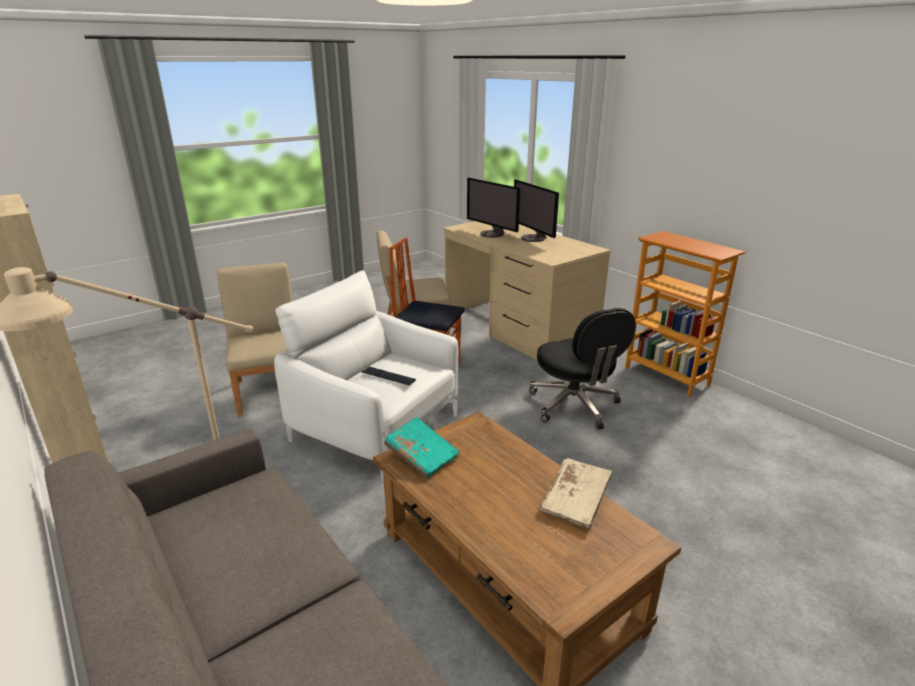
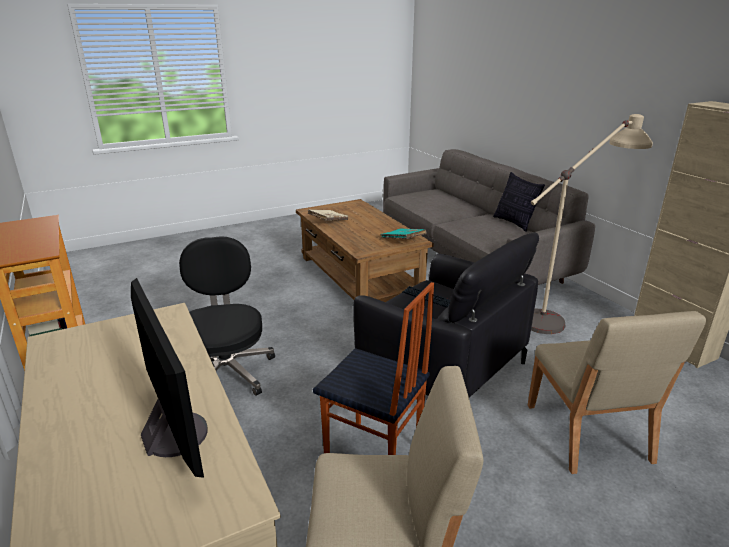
camera: 170 degrees left, 0 degrees up
white armchair [274,270,458,482] -> black armchair [353,232,539,397]
monitor [514,179,559,242] -> none
none -> pillow [493,172,545,232]

